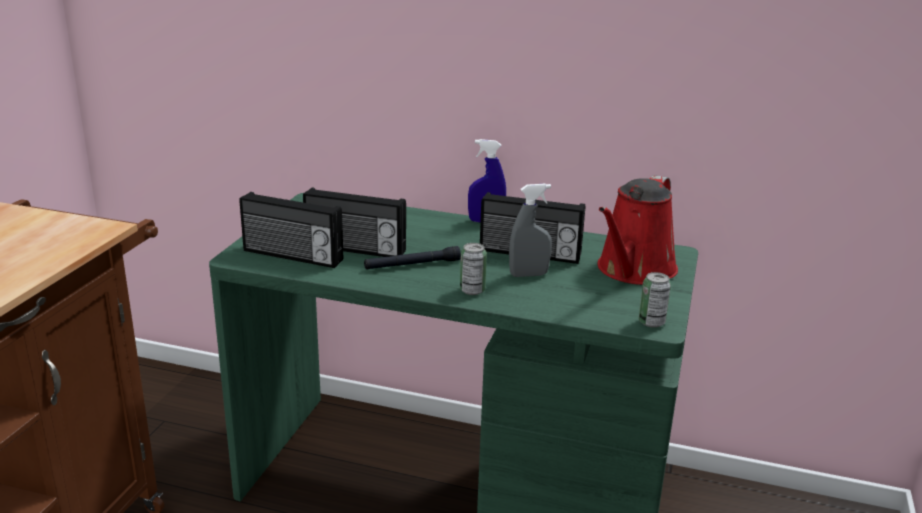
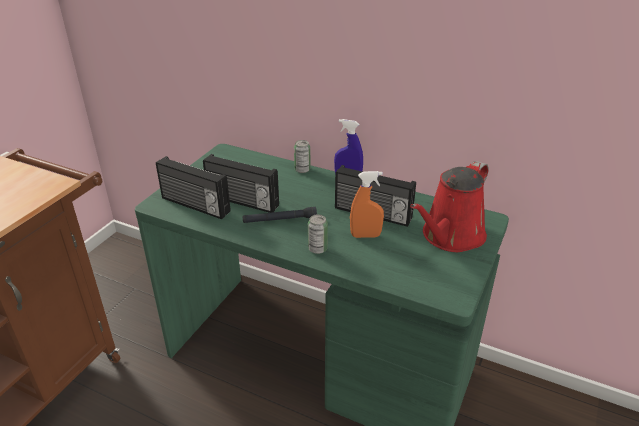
camera: 10 degrees right, 10 degrees up
grey spray bottle [509,184,552,277] -> orange spray bottle [350,171,384,238]
can [639,272,671,328] -> can moved to [294,140,311,173]

